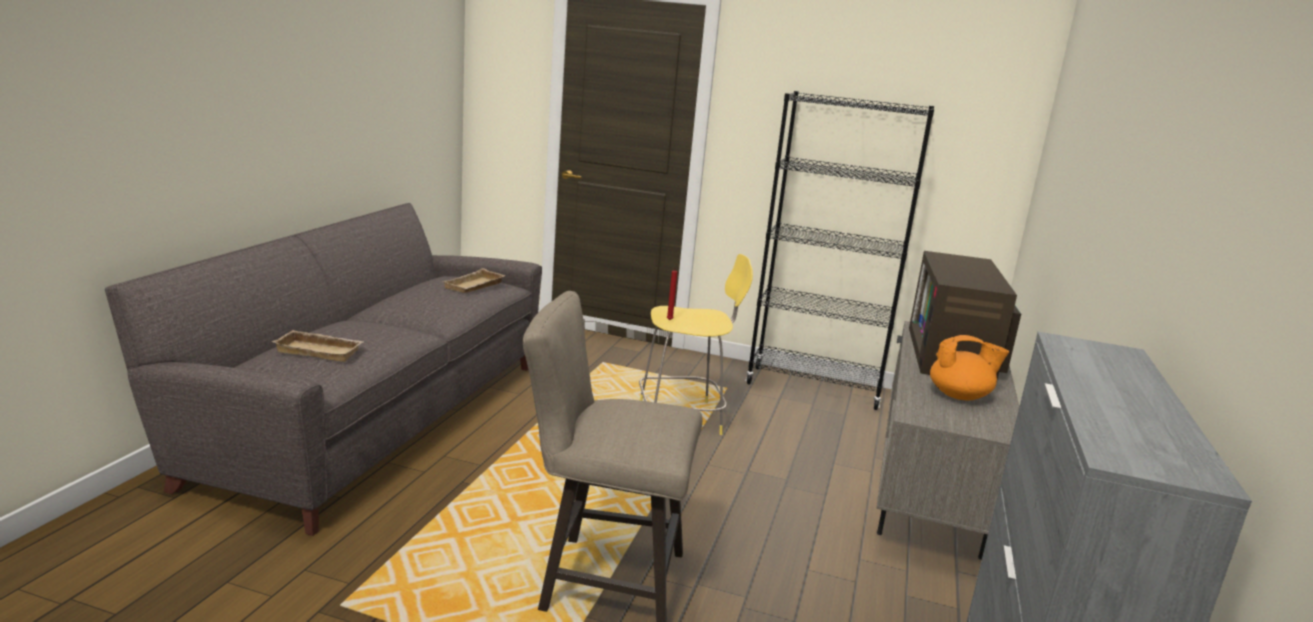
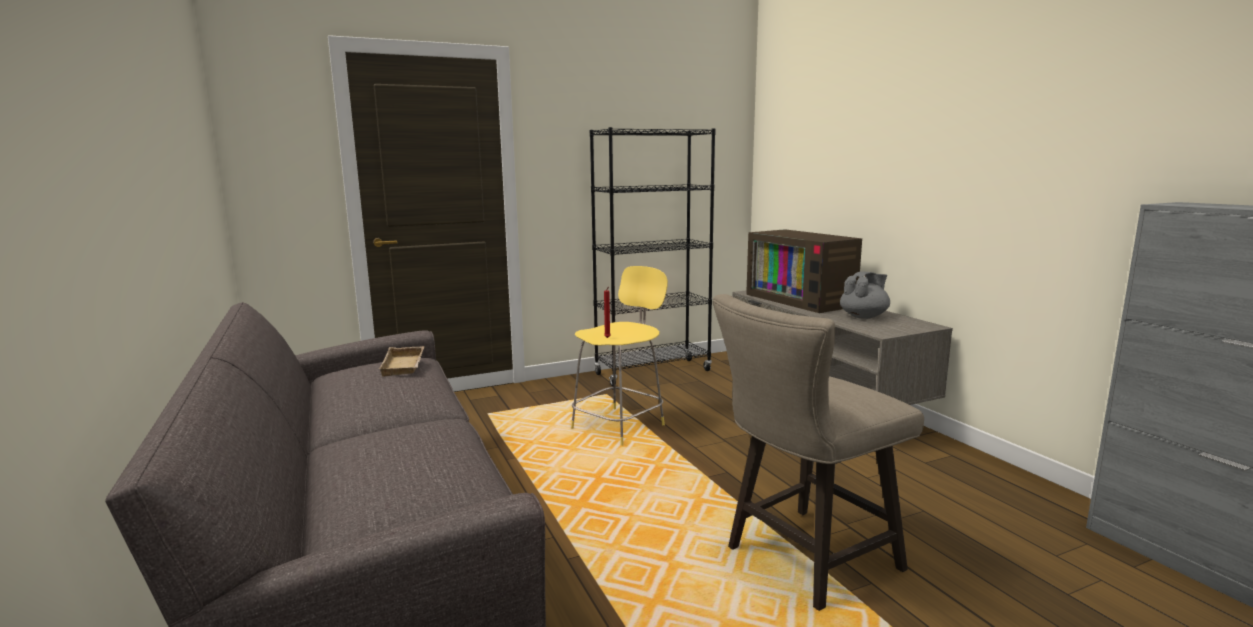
camera: 40 degrees left, 5 degrees down
beige tray [272,330,363,362] -> none
orange teapot [930,335,1009,401] -> grey teapot [840,272,890,319]

